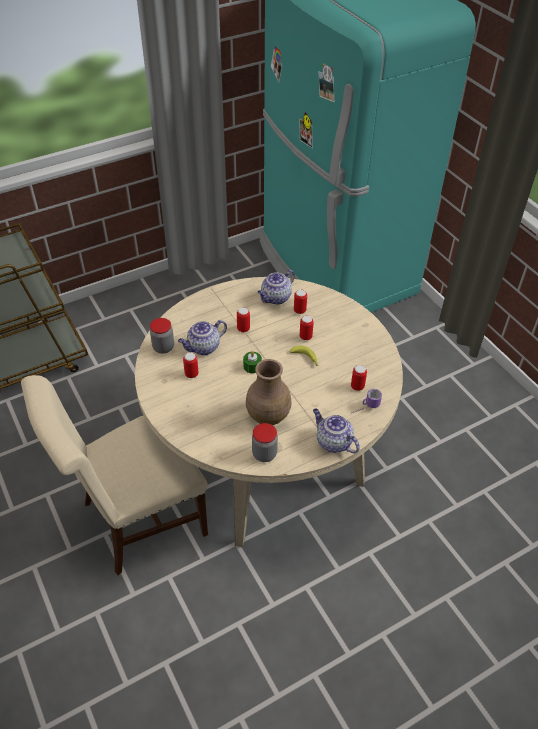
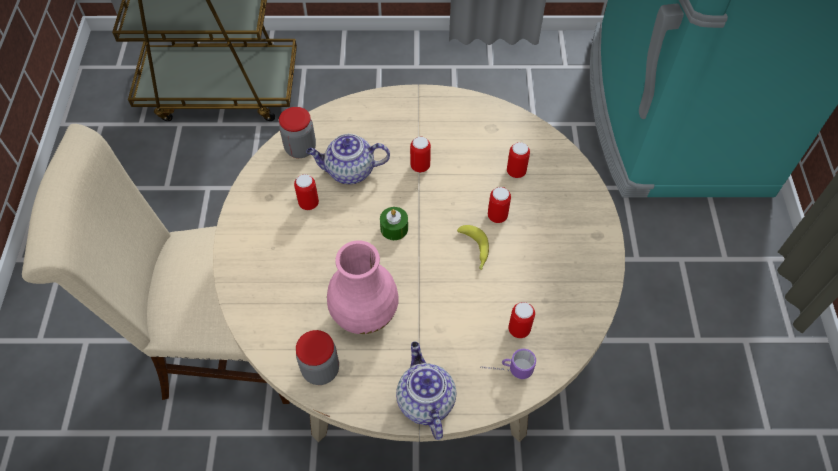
camera: 30 degrees right, 10 degrees up
brown vase [246,359,292,425] -> pink vase [327,240,399,334]
teapot [258,270,295,305] -> none

